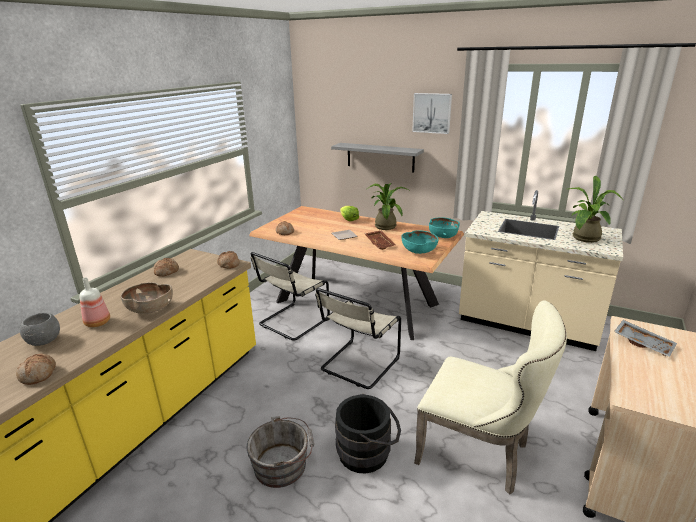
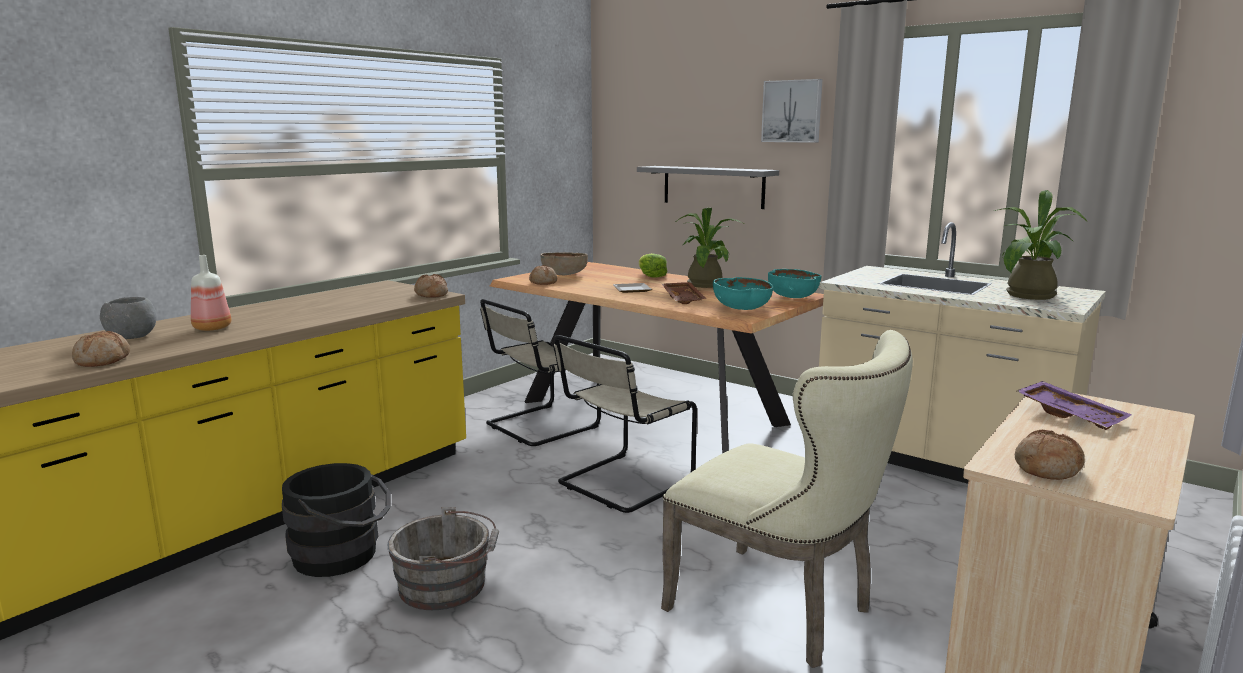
camera: 10 degrees right, 10 degrees down
brown bowl [121,282,173,314] -> brown bowl moved to [541,252,588,275]
bread [154,258,179,277] -> bread moved to [1015,430,1085,480]
black bucket [335,394,401,473] -> black bucket moved to [282,463,391,577]
grey tray [614,320,677,357] -> purple tray [1017,381,1132,430]

